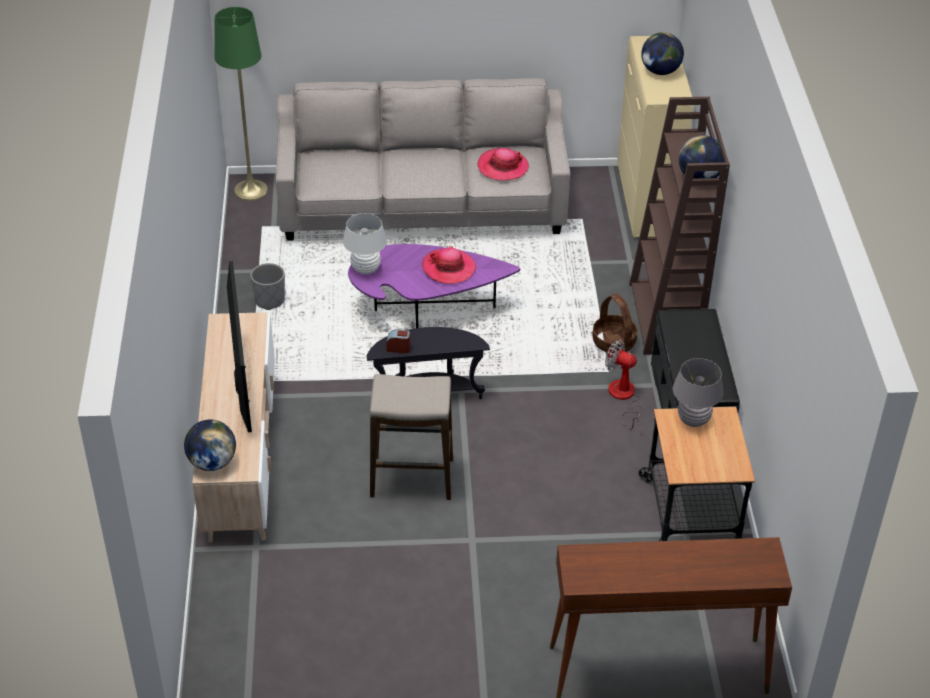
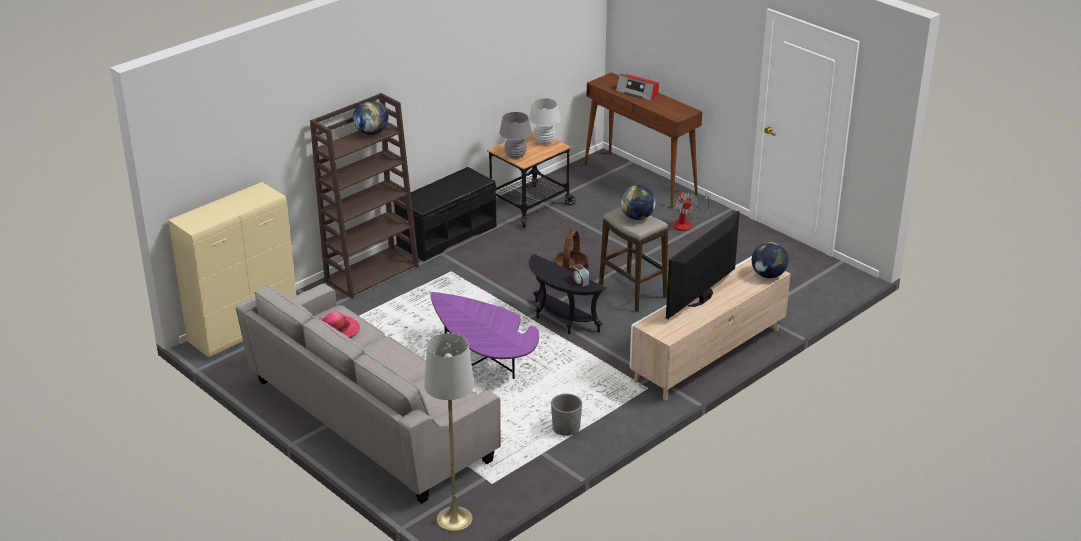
camera: 130 degrees left, 10 degrees down
green floor lamp [214,7,268,201] -> grey floor lamp [424,333,474,532]
white table lamp [343,213,387,274] -> white table lamp moved to [529,98,561,145]
hat [422,246,476,284] -> none
basket [592,294,638,354] -> basket moved to [554,230,588,272]
fan [605,340,642,430] -> fan moved to [673,192,710,231]
globe [641,32,684,75] -> globe moved to [620,185,656,220]
none -> radio [616,74,659,101]

